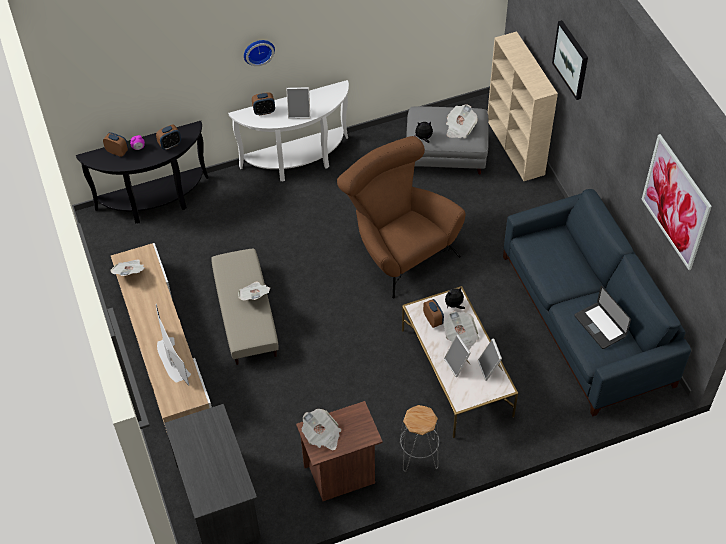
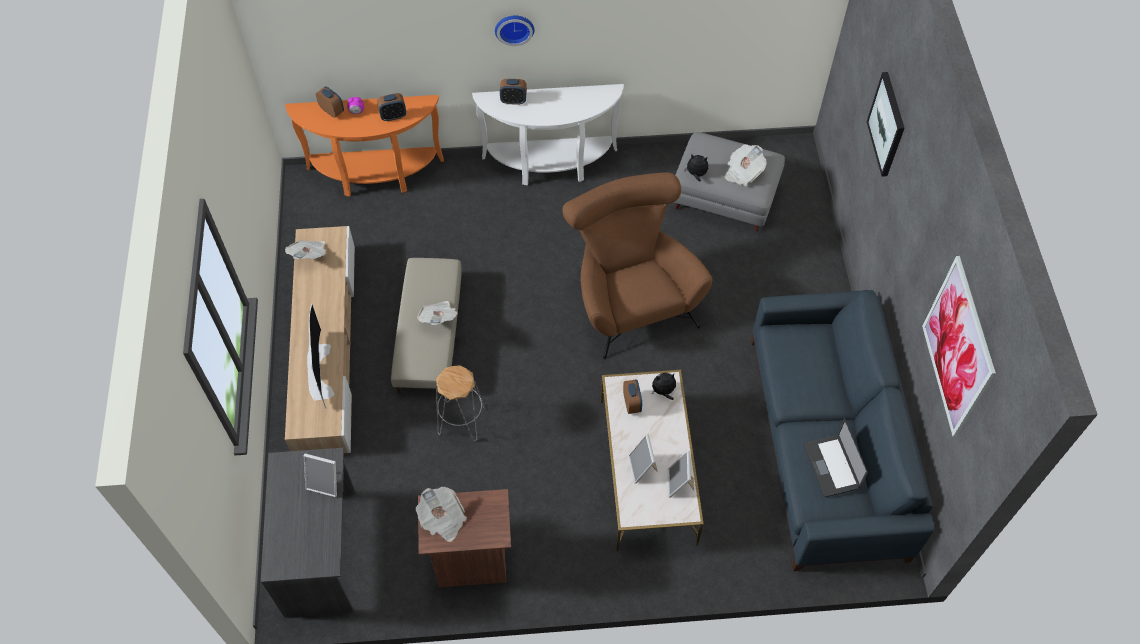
camera: 15 degrees right, 5 degrees up
black console table [76,121,209,224] -> orange console table [285,95,444,196]
picture frame [286,87,310,119] -> picture frame moved to [304,453,337,497]
grey stool [400,405,439,472] -> grey stool moved to [436,365,486,441]
newspaper [444,311,479,350] -> none
beige bookcase [488,32,558,181] -> none

